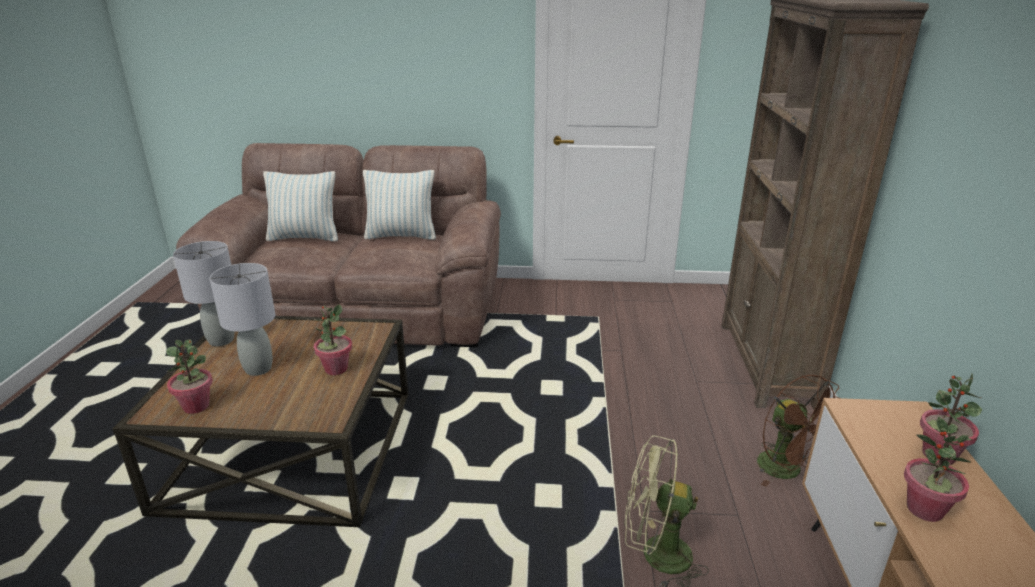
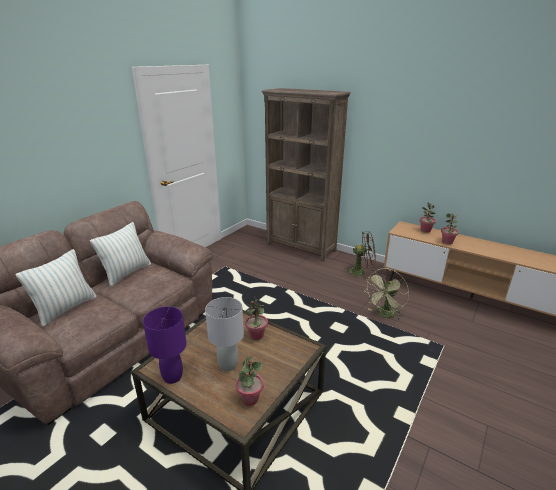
camera: 60 degrees left, 0 degrees up
grey table lamp [173,241,234,346] -> purple table lamp [143,306,187,384]

